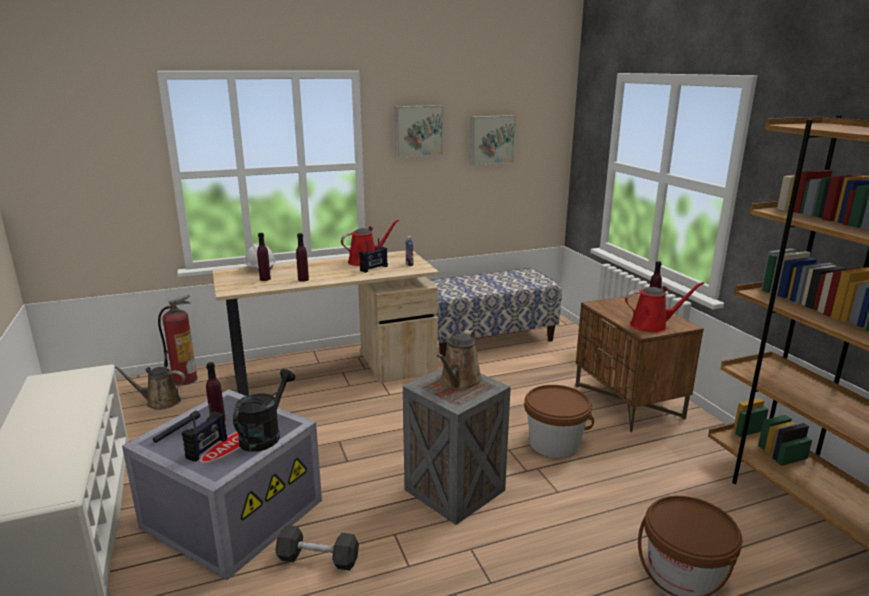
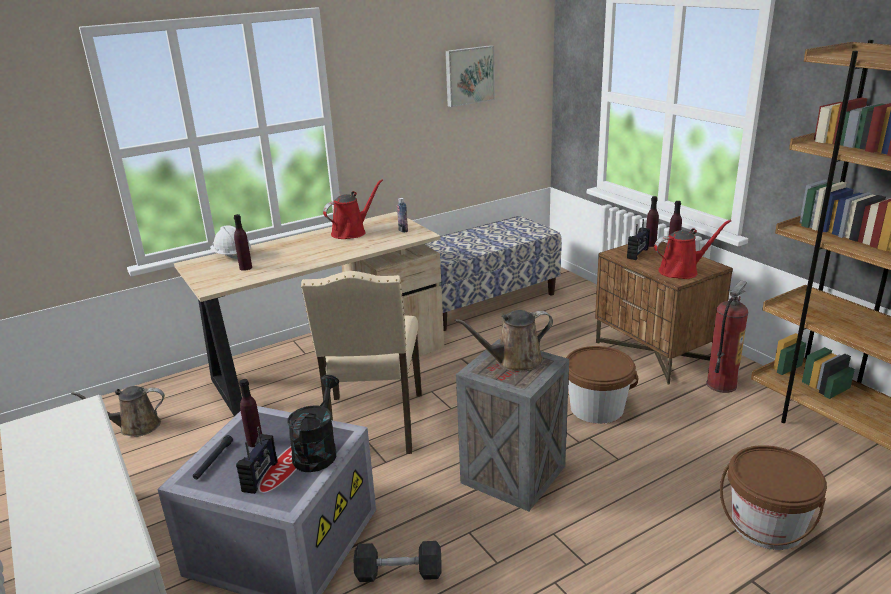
camera: 10 degrees left, 5 degrees up
fire extinguisher [158,295,198,385] -> fire extinguisher moved to [706,281,748,393]
purple bottle [296,233,309,282] -> purple bottle moved to [646,196,659,247]
radio [359,238,388,273] -> radio moved to [627,219,650,260]
picture [395,105,443,158] -> none
brown watering can [437,330,482,390] -> brown watering can turned 60 degrees clockwise [455,310,553,371]
none -> beige chair [301,271,422,454]

